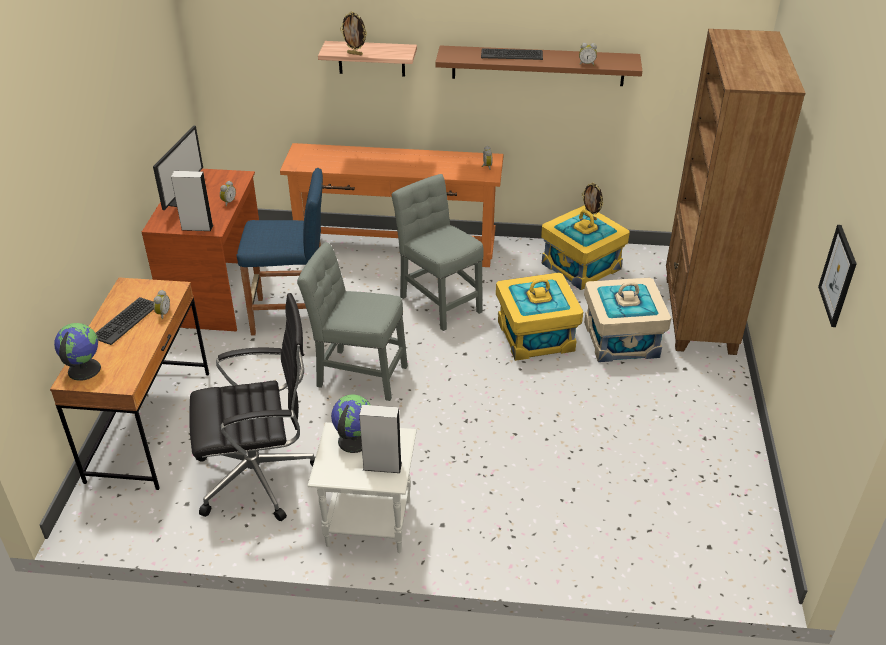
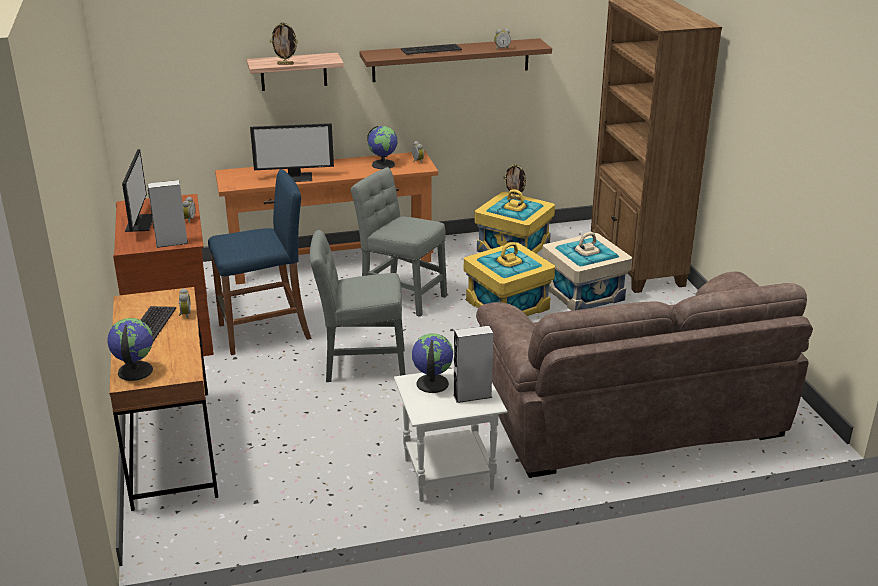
camera: 20 degrees left, 10 degrees down
black office chair [189,293,316,521] -> none
picture [818,225,856,327] -> none
none -> monitor [250,123,334,182]
none -> globe [367,126,398,169]
none -> brown sofa [476,271,813,478]

